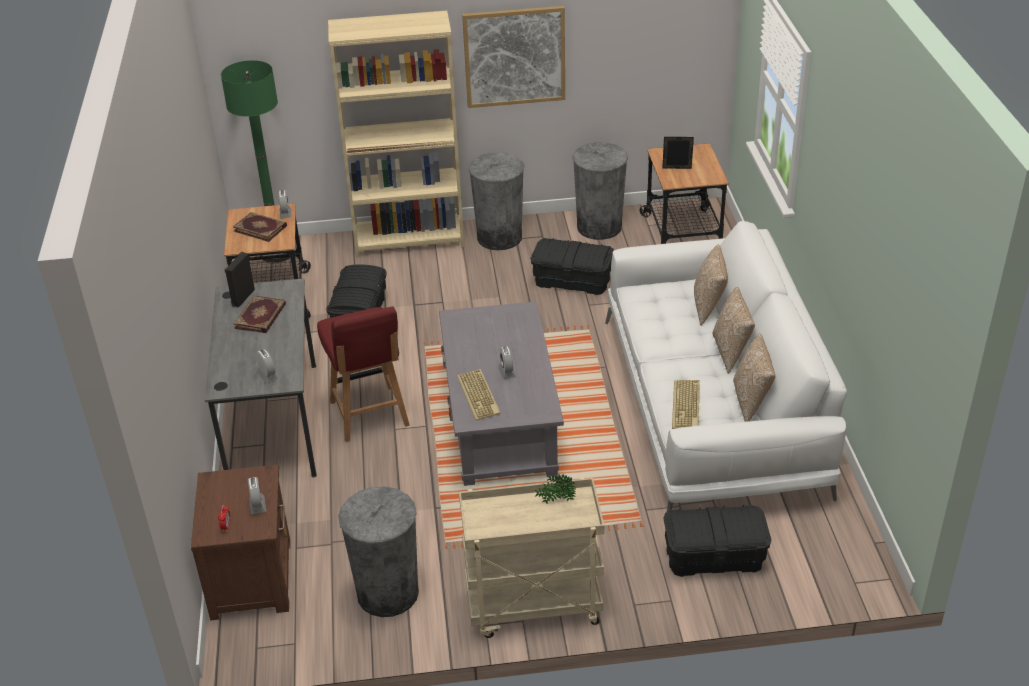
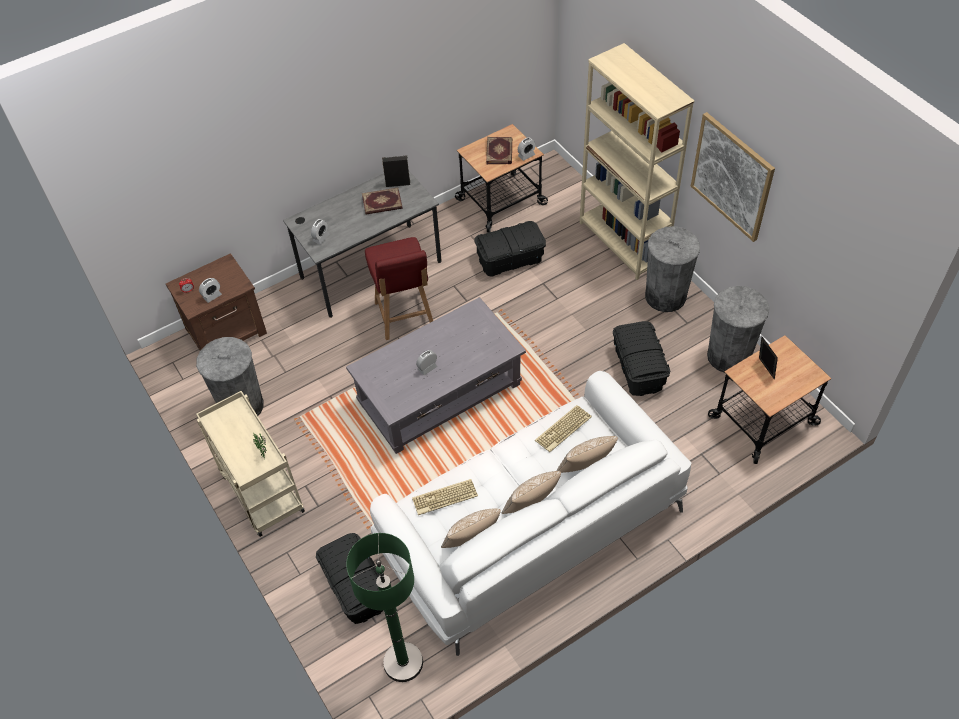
camera: 65 degrees right, 15 degrees up
green floor lamp [221,60,295,263] -> green floor lamp moved to [346,533,423,682]
red chair [317,307,410,442] -> red chair turned 60 degrees counterclockwise [365,237,433,340]
keyboard [457,369,500,421] -> keyboard moved to [535,405,592,452]

